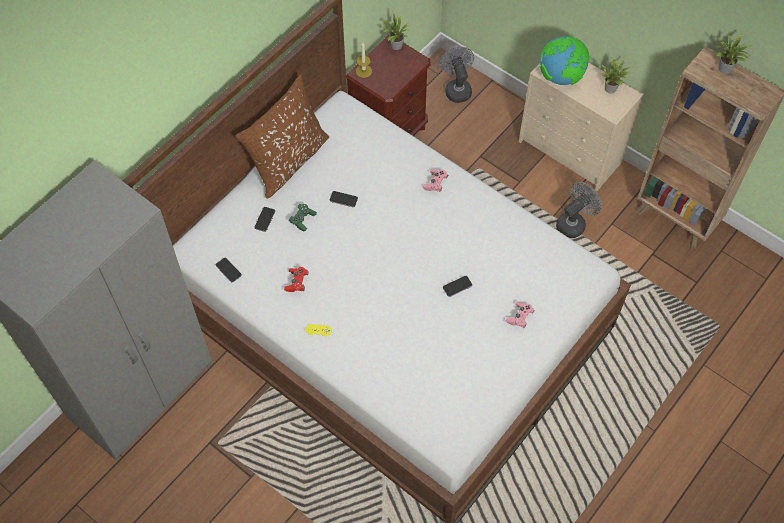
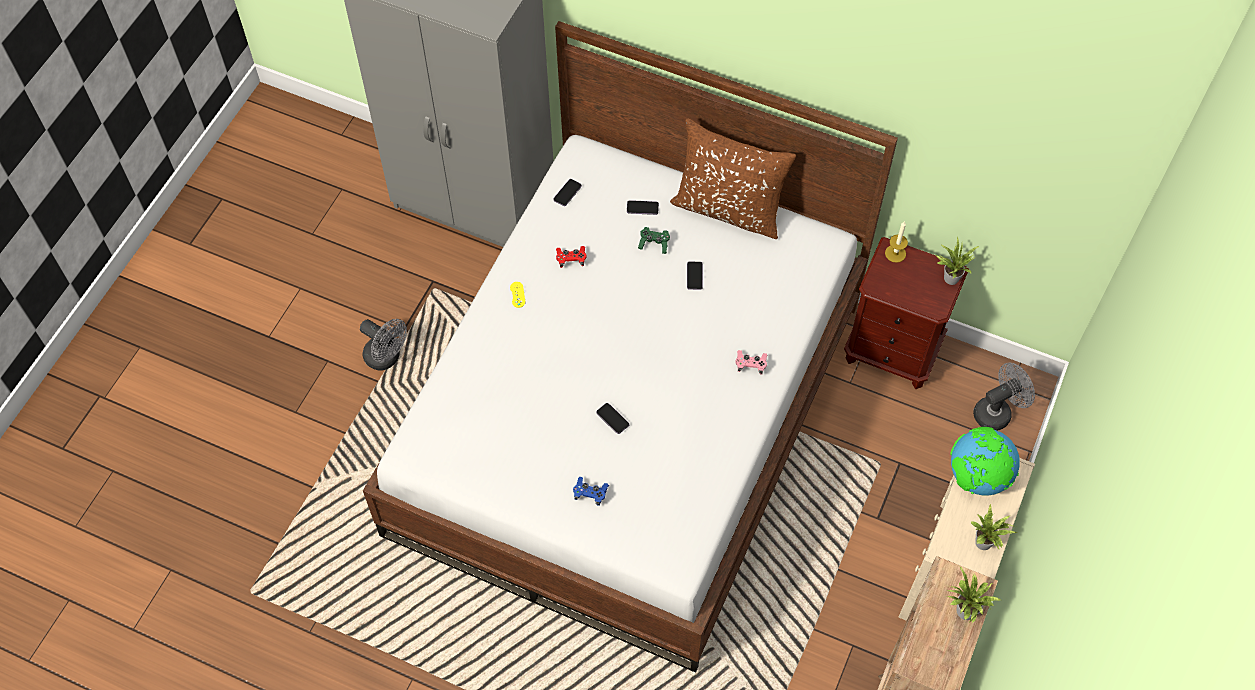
camera: 75 degrees right, 0 degrees up
pink game controller [506,301,535,328] -> blue game controller [573,477,609,506]
grey fan [556,182,602,238] -> grey fan moved to [360,319,407,371]

